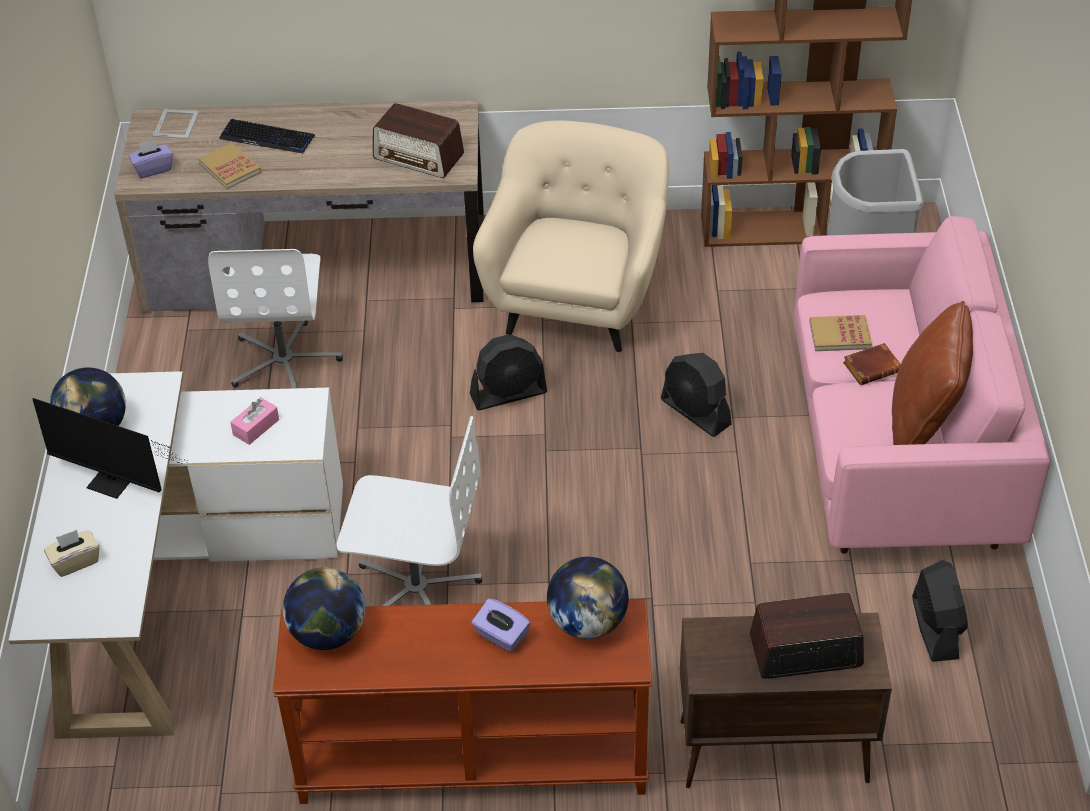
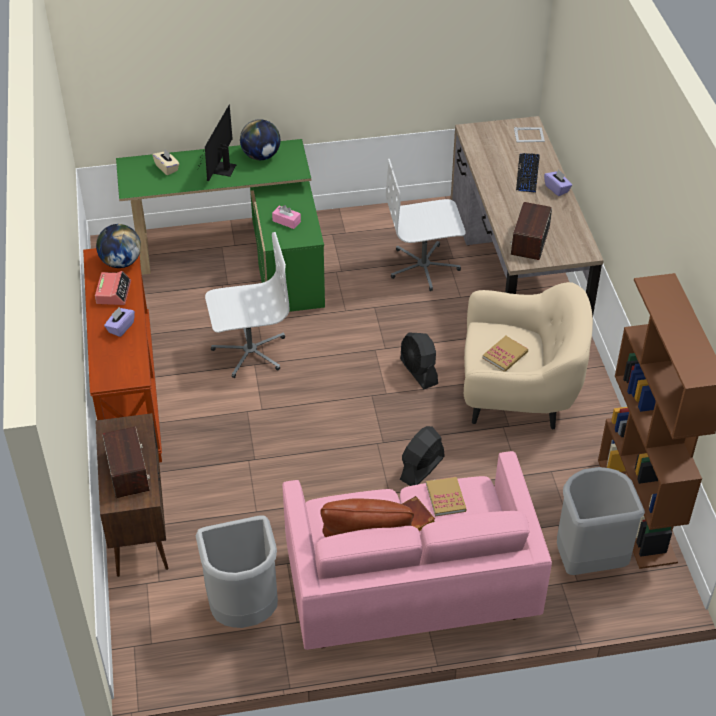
camera: 80 degrees right, 0 degrees up
white desk [8,371,343,739] -> green desk [116,139,325,312]
purple tissue box [128,140,173,178] -> purple tissue box moved to [544,169,572,196]
book [198,143,261,189] -> book moved to [483,336,528,372]
white office chair [336,416,482,606] -> white office chair turned 105 degrees counterclockwise [205,232,289,378]
globe [547,557,629,639] -> none
black fan [912,560,968,662] -> grey trash can [196,516,278,628]
none -> alarm clock [95,271,131,305]

